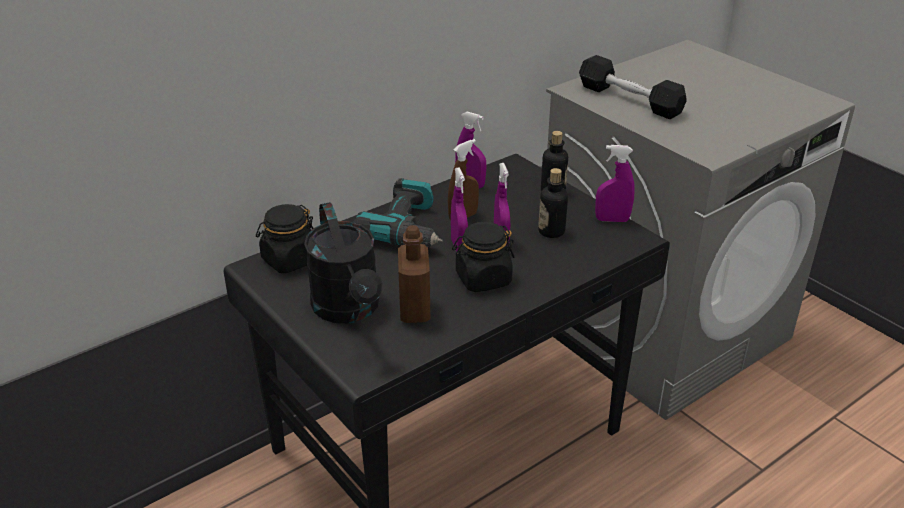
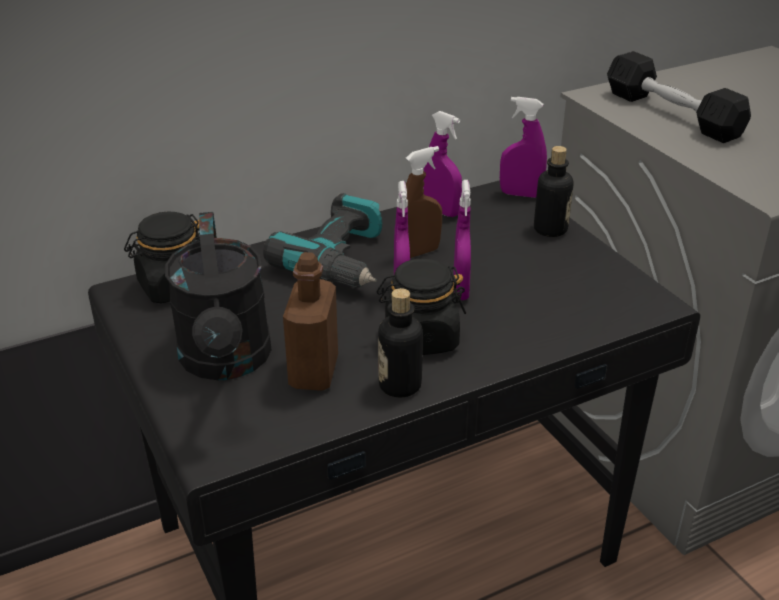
camera: 10 degrees right, 0 degrees up
bottle [538,168,568,238] -> bottle moved to [378,288,423,398]
purple spray bottle [595,145,635,222] -> purple spray bottle moved to [500,97,547,198]

